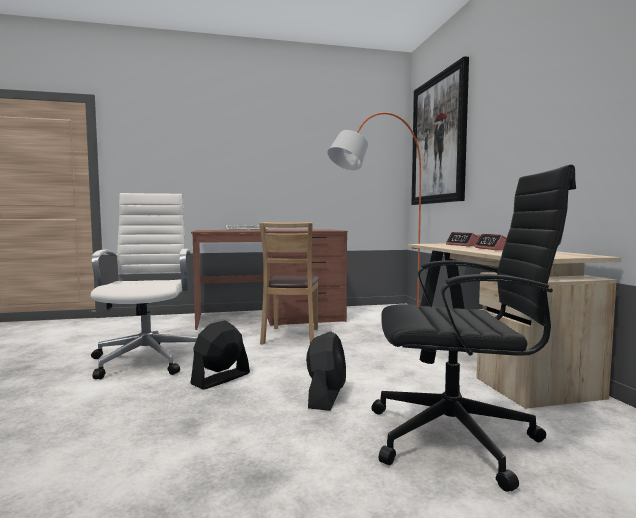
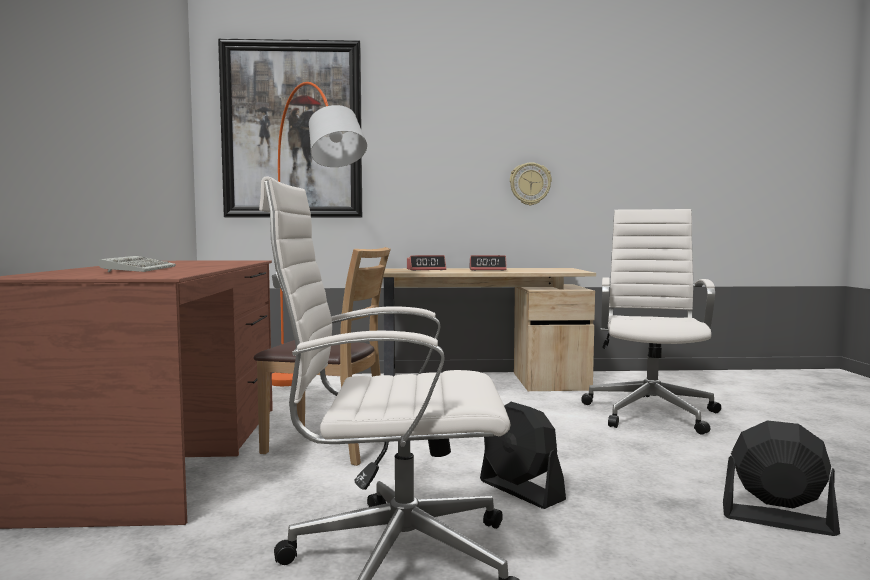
camera: 80 degrees left, 0 degrees up
black fan [306,331,346,411] -> black fan moved to [723,420,840,536]
black office chair [371,165,576,492] -> white office chair [581,209,721,435]
none -> wall clock [510,163,552,205]

